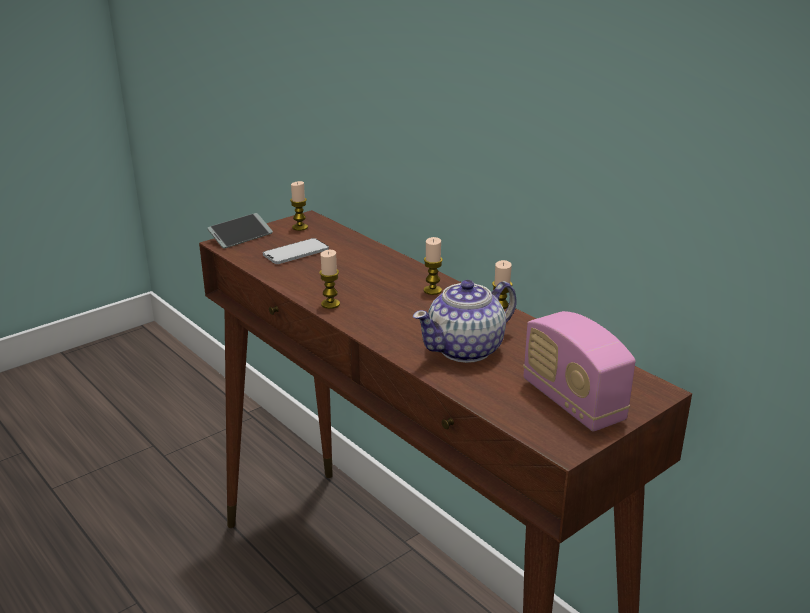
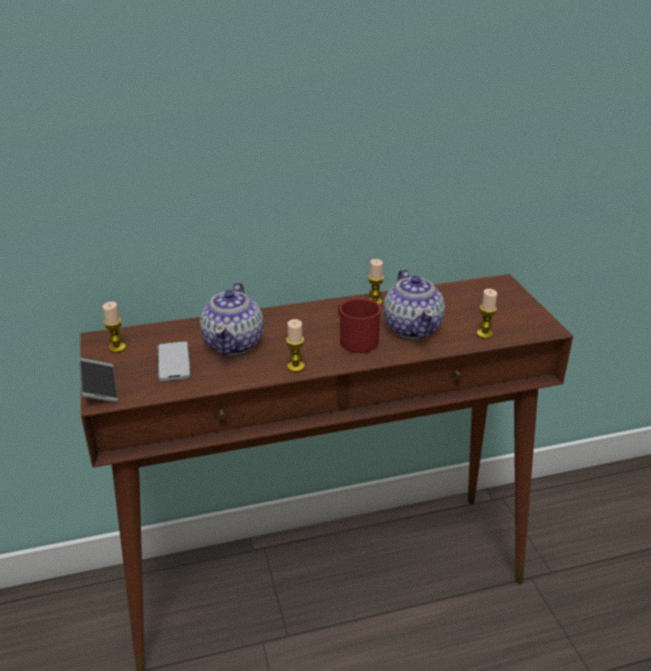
camera: 65 degrees left, 5 degrees up
candle [423,237,443,295] -> candle moved to [477,289,497,339]
radio [523,311,636,432] -> none
none -> teapot [200,282,263,355]
none -> red mug [338,298,381,353]

